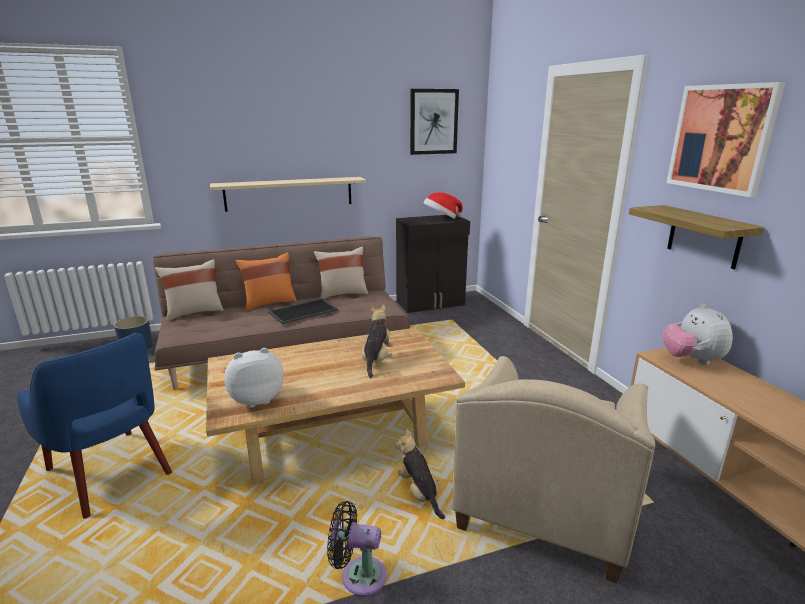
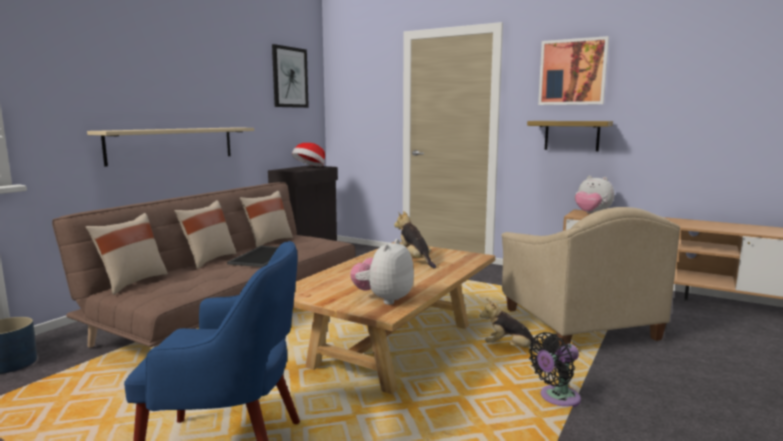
camera: 40 degrees left, 10 degrees down
orange pillow [235,252,297,311] -> beige pillow [175,200,236,269]

